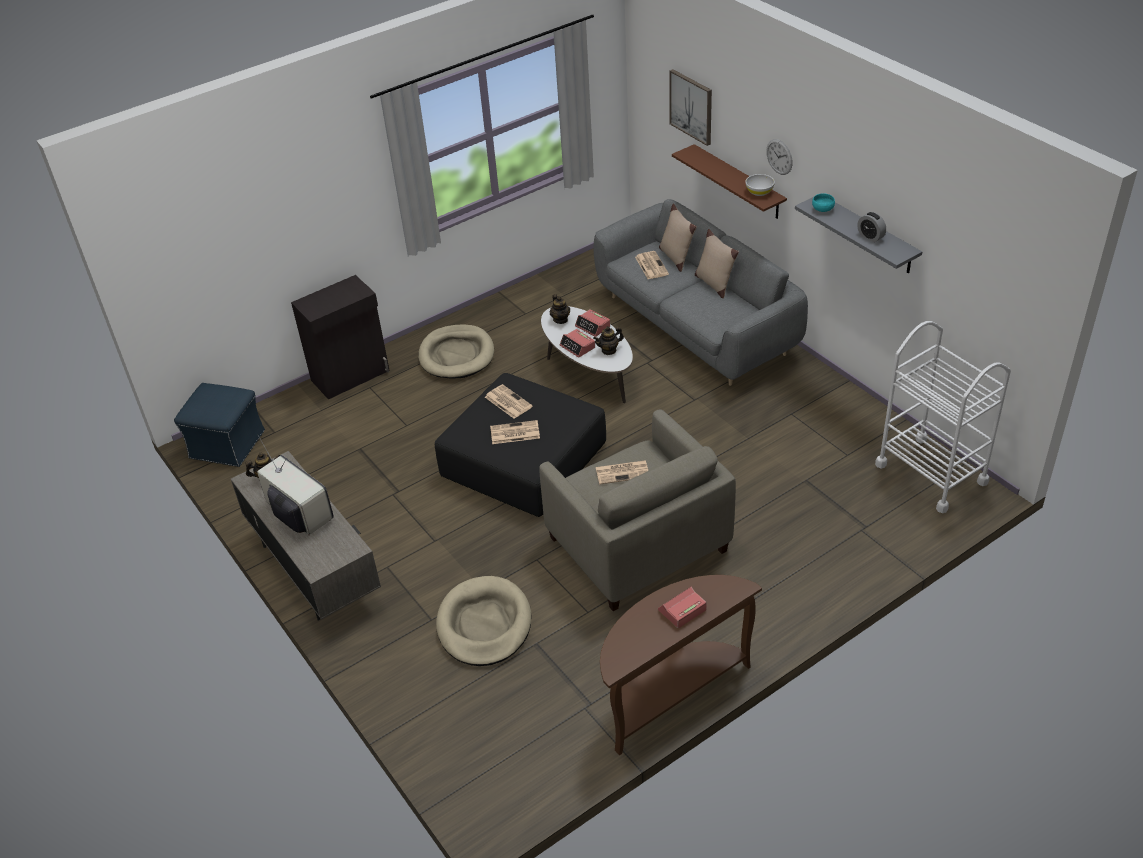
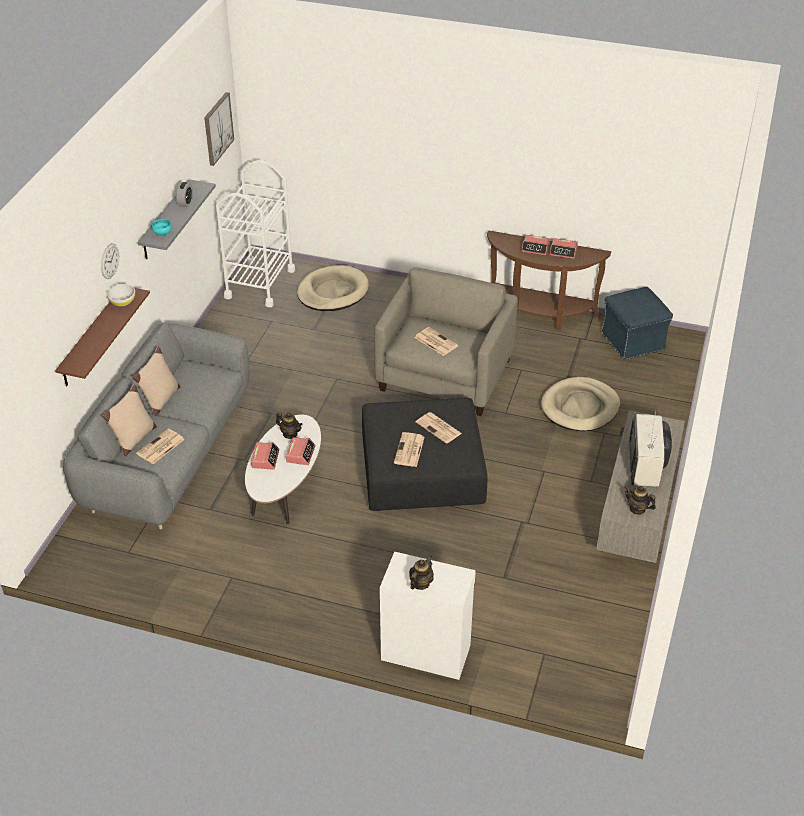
camera: 130 degrees left, 0 degrees up
blue ottoman [174,383,265,467] -> blue ottoman moved to [601,287,673,360]
black cabinet [291,275,390,399] -> white cabinet [380,552,476,680]
beige dog bed [418,324,494,378] -> beige dog bed moved to [297,265,369,311]
teapot [550,294,570,324] -> teapot moved to [409,555,434,590]
picture [669,69,712,146] -> picture moved to [204,92,234,166]
none -> alarm clock [550,238,578,259]

